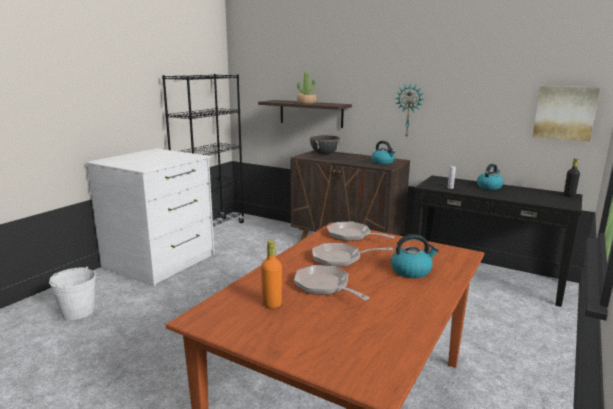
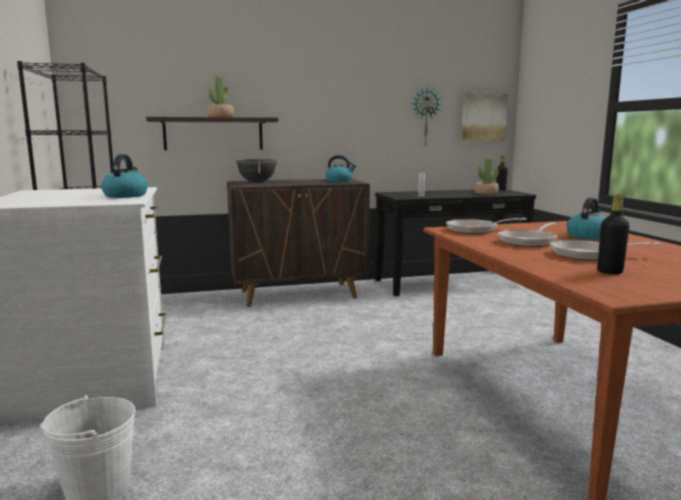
camera: 45 degrees left, 5 degrees down
orange bottle [261,240,282,308] -> black bottle [597,194,630,274]
wall clock [396,83,424,138] -> wall clock moved to [412,87,441,147]
kettle [477,164,504,190] -> kettle moved to [101,154,148,198]
none -> potted plant [474,157,499,194]

